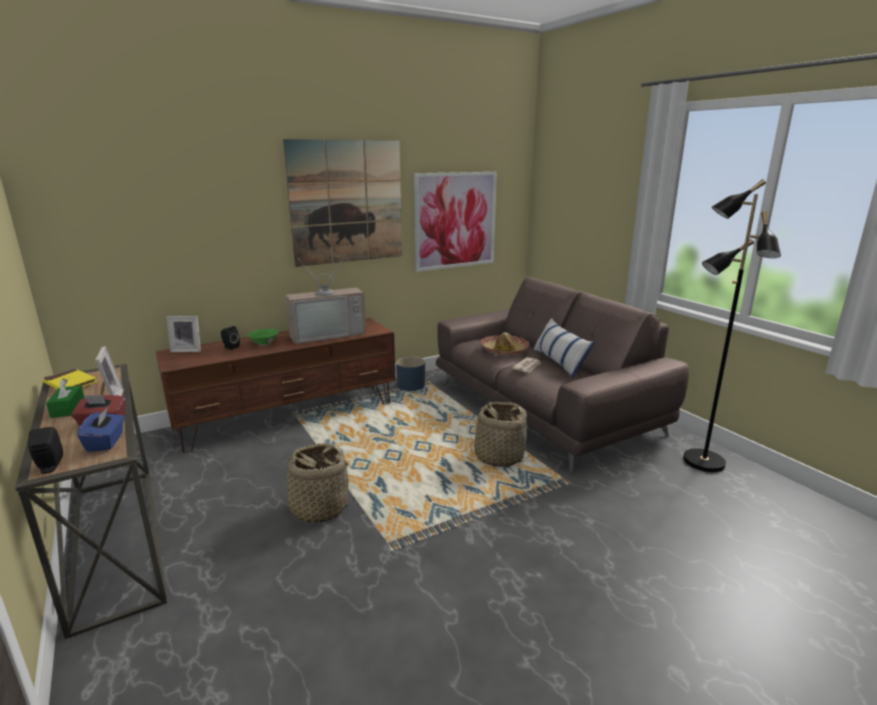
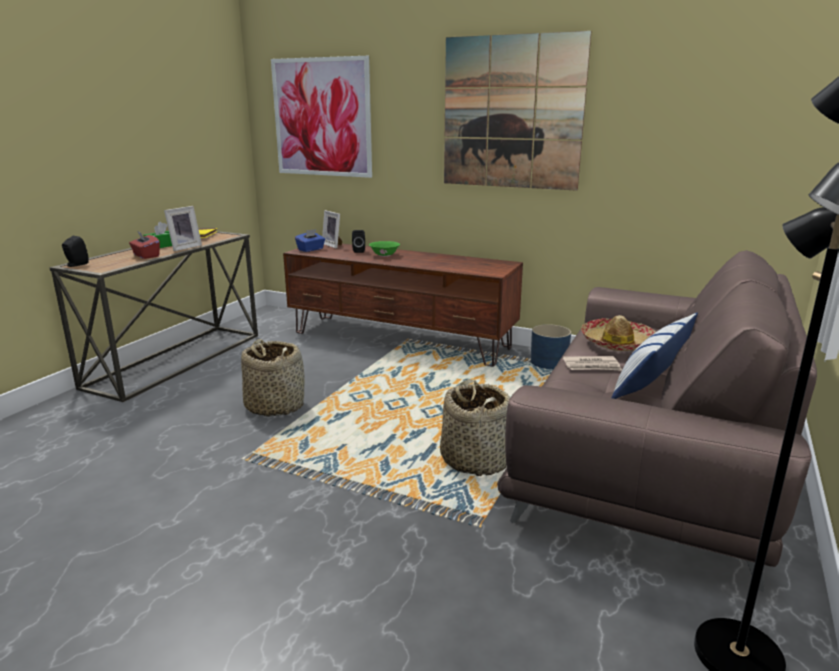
camera: 55 degrees right, 0 degrees up
blue tissue box [77,407,124,452] -> blue tissue box moved to [295,229,325,252]
television [286,255,366,344] -> none
picture [414,172,497,272] -> picture moved to [271,56,372,178]

